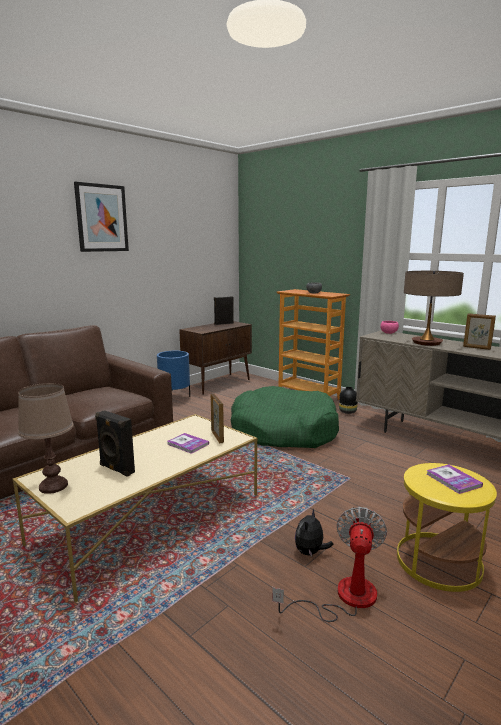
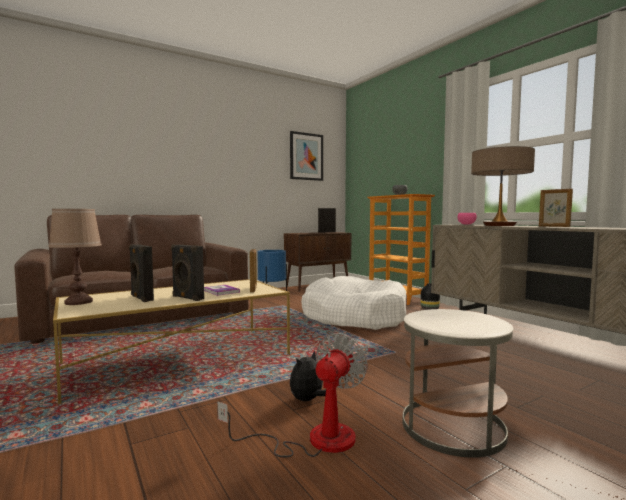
camera: 15 degrees right, 10 degrees down
picture [74,182,129,252] -> picture moved to [290,131,323,181]
green dog bed [231,386,339,448] -> white dog bed [301,276,406,330]
yellow side table [397,463,497,592] -> white side table [402,309,513,458]
book [427,464,483,494] -> none
none -> black speaker [171,244,204,301]

